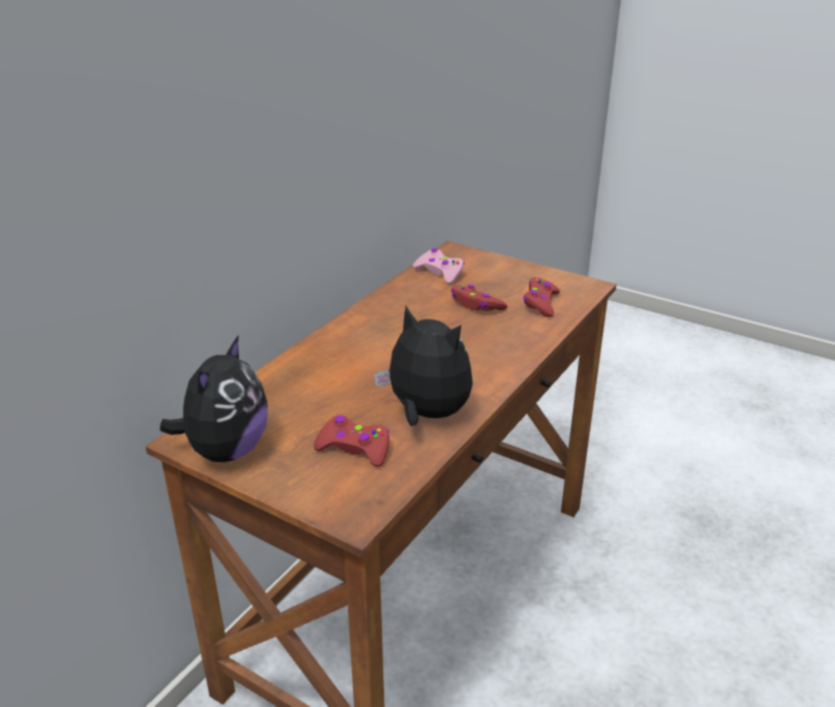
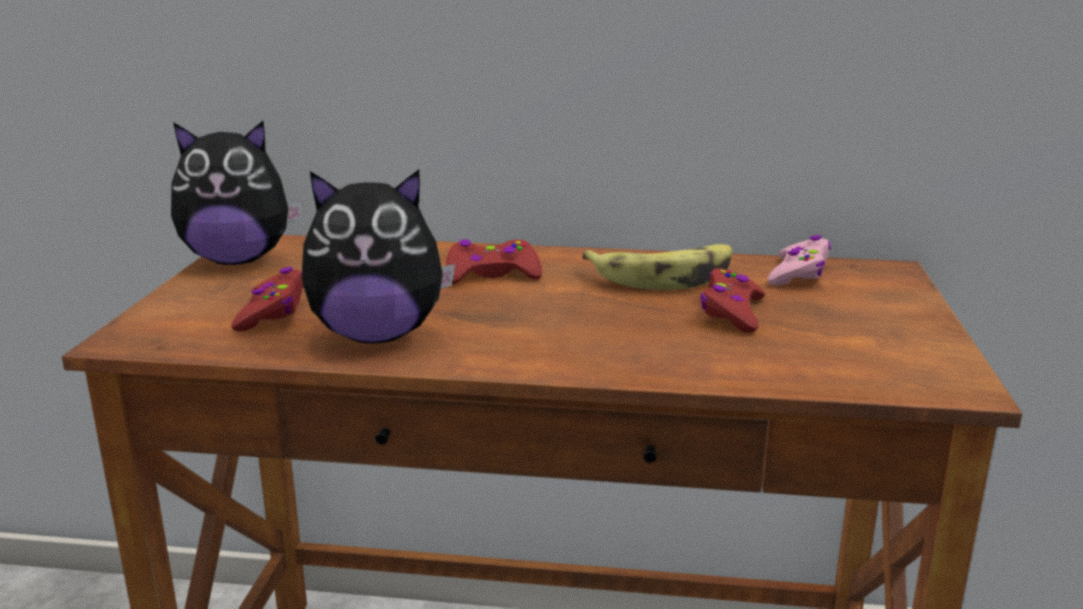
camera: 65 degrees right, 10 degrees down
plush toy [374,306,473,426] -> plush toy turned 75 degrees clockwise [301,170,455,343]
red game controller [523,277,560,317] -> red game controller moved to [446,239,542,284]
none -> banana [582,244,733,290]

